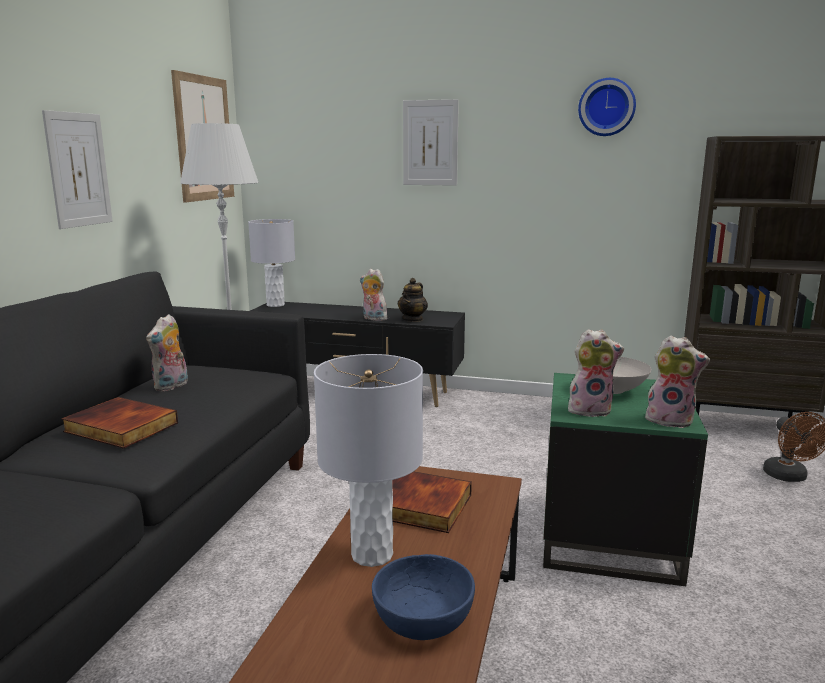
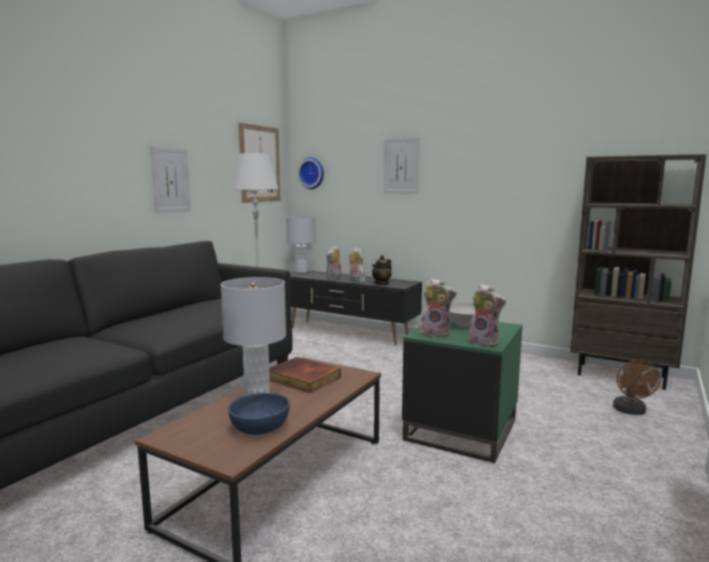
camera: 15 degrees right, 5 degrees down
book [61,397,178,449] -> none
plush toy [146,314,188,392] -> plush toy moved to [326,246,342,280]
wall clock [578,78,636,136] -> wall clock moved to [298,157,324,189]

